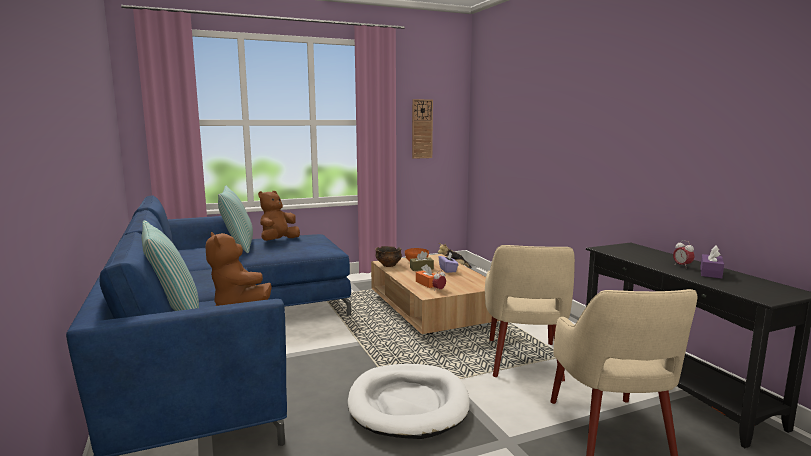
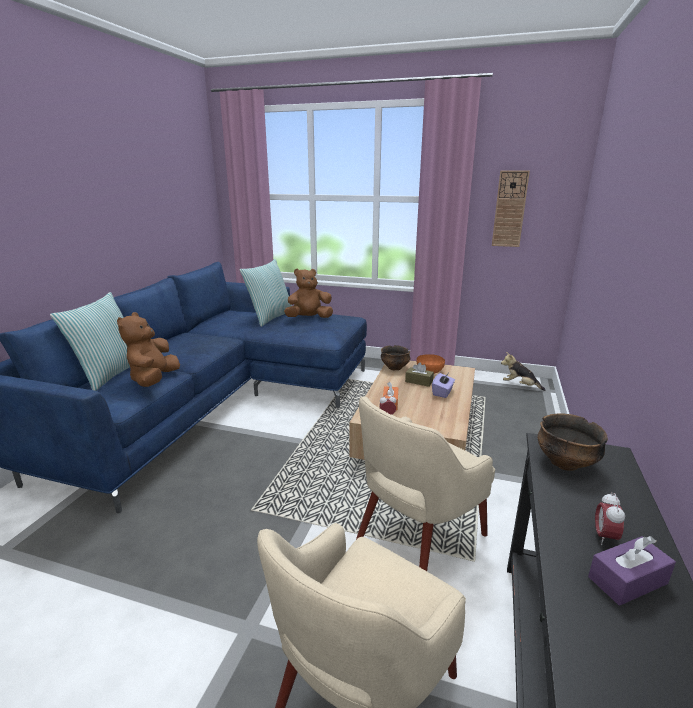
camera: 40 degrees right, 10 degrees up
white dog bed [348,364,470,439] -> none
none -> bowl [537,413,608,471]

